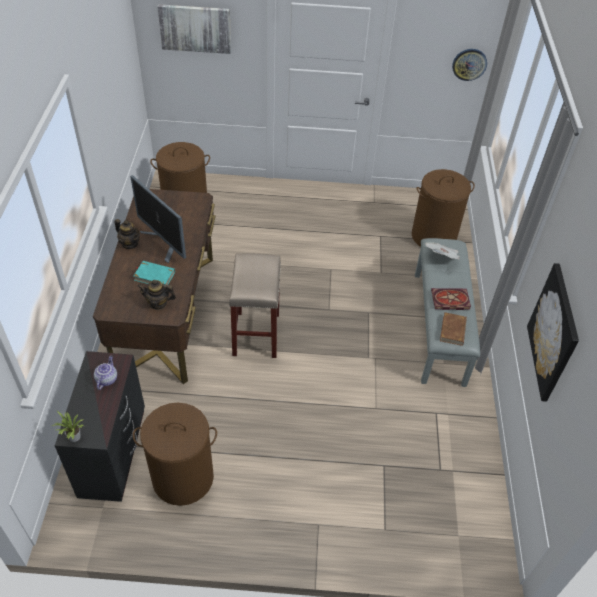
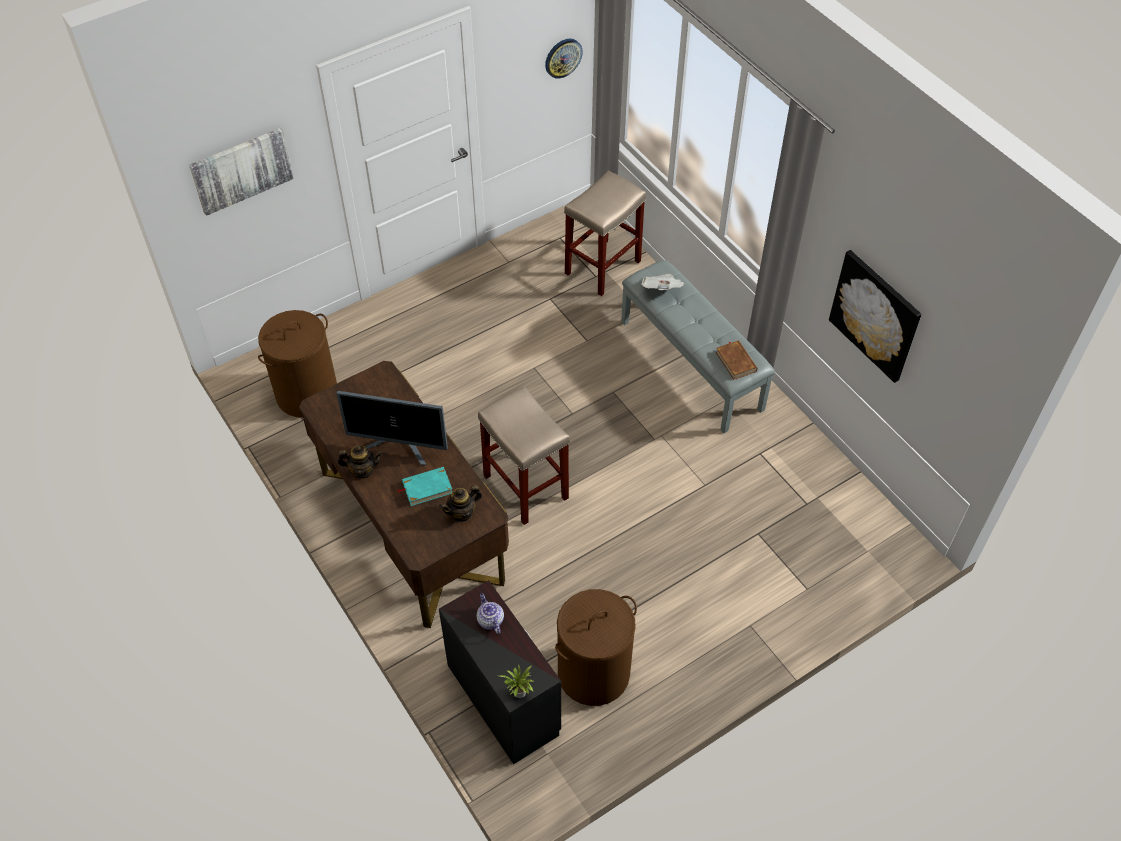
camera: 35 degrees left, 5 degrees up
brown laundry basket [412,169,475,247] -> beige stool [564,171,646,296]
book [431,288,471,310] -> none

